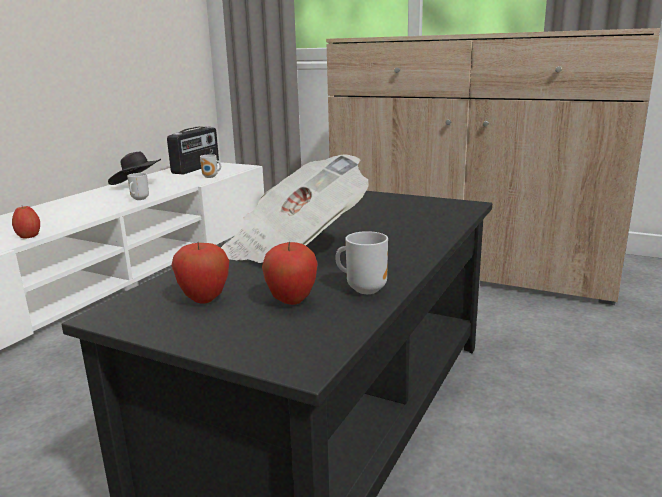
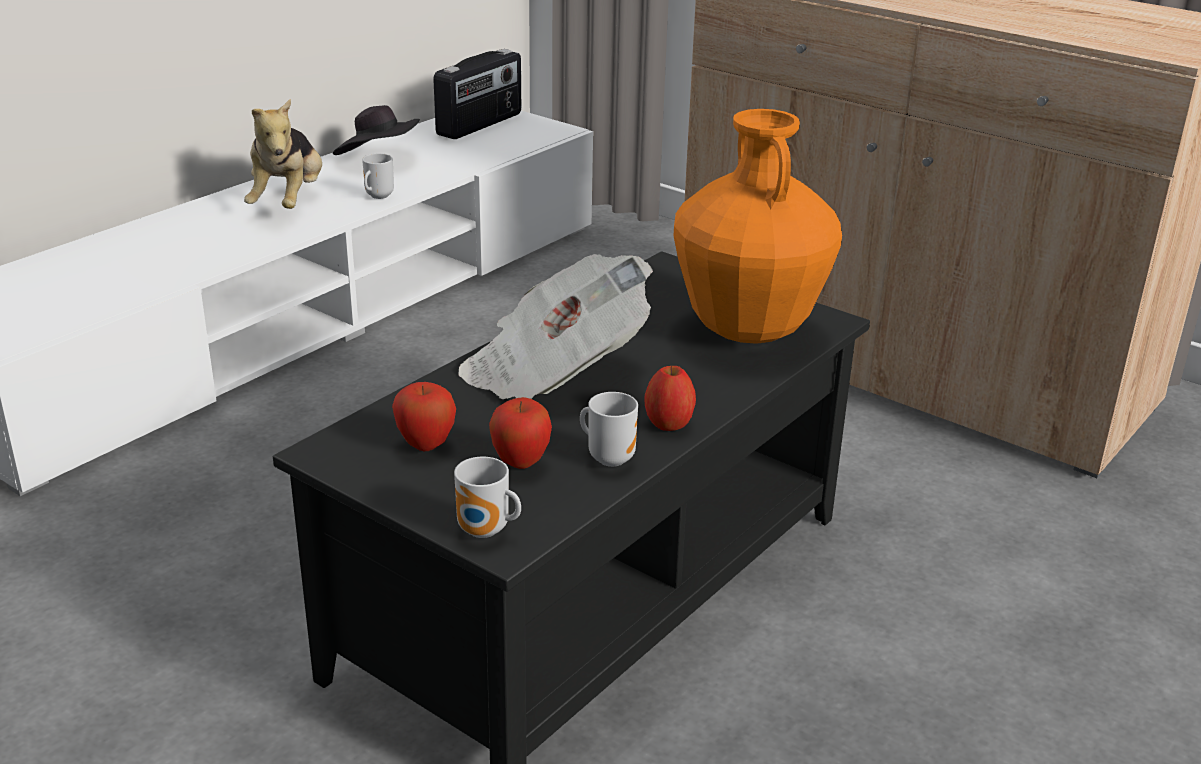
camera: 10 degrees right, 10 degrees up
apple [12,206,40,239] -> apple moved to [645,366,696,431]
mug [200,154,221,178] -> mug moved to [454,457,521,538]
none -> plush toy [244,99,322,209]
none -> orange vase [674,109,842,344]

